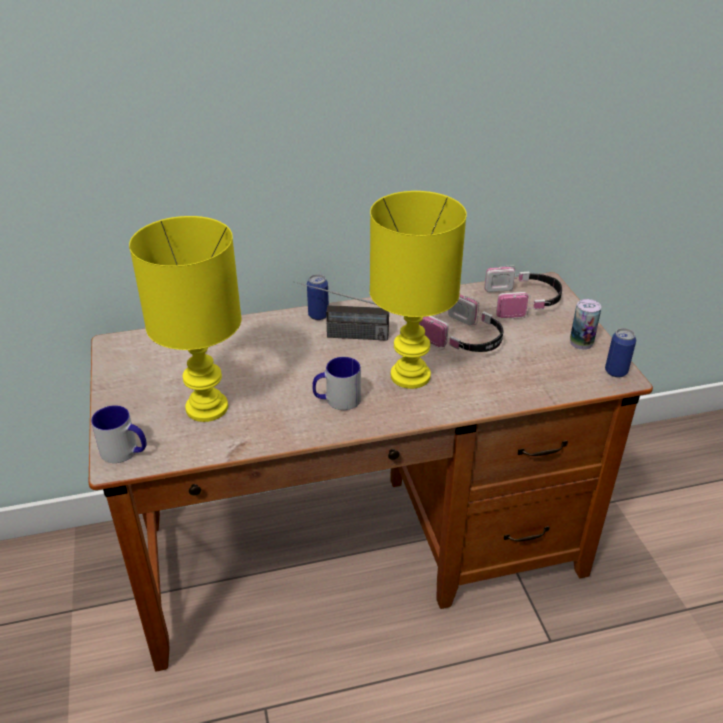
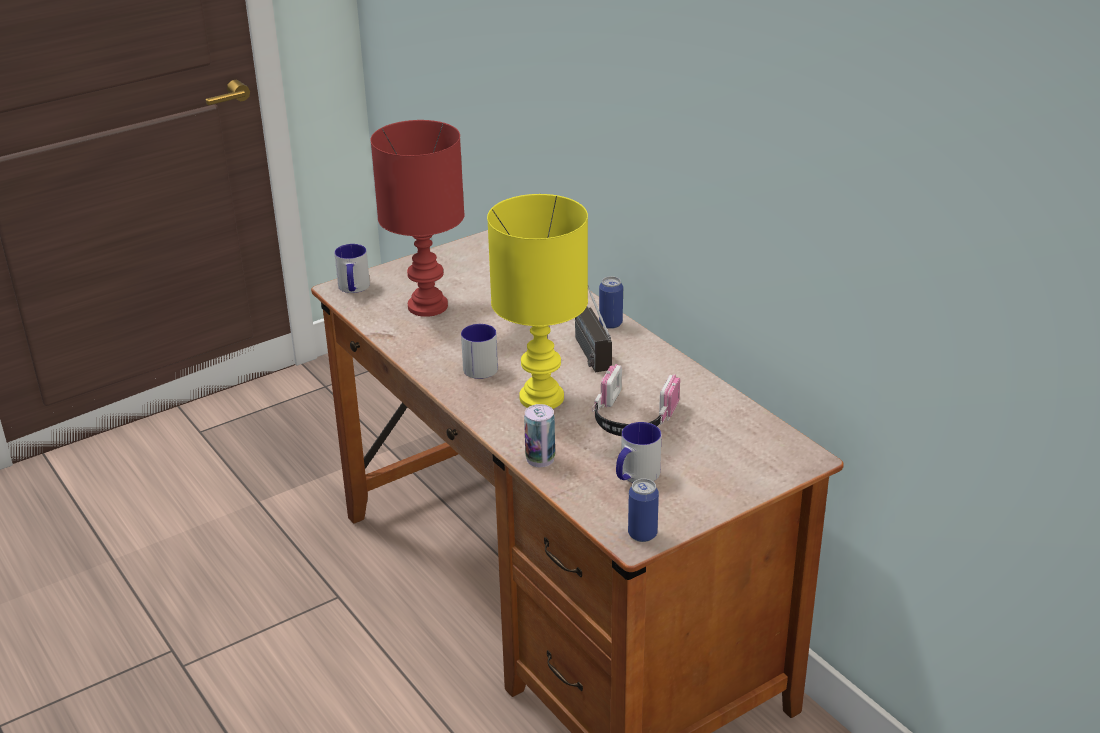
camera: 70 degrees right, 5 degrees down
yellow table lamp [129,216,242,422] -> red table lamp [370,120,465,317]
headphones [484,265,562,319] -> none
can [570,299,601,350] -> can moved to [524,404,555,467]
none -> mug [616,422,662,483]

